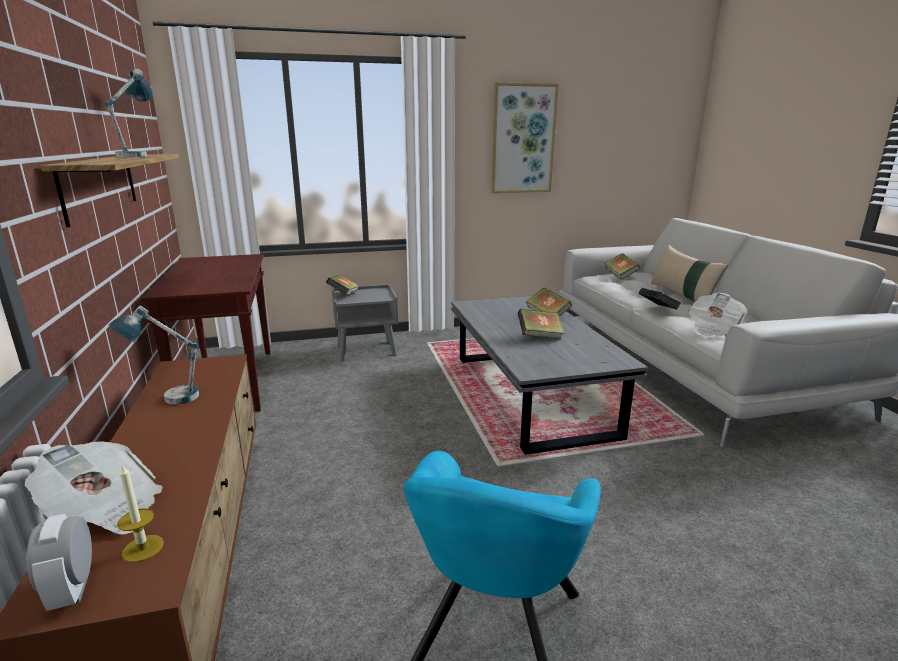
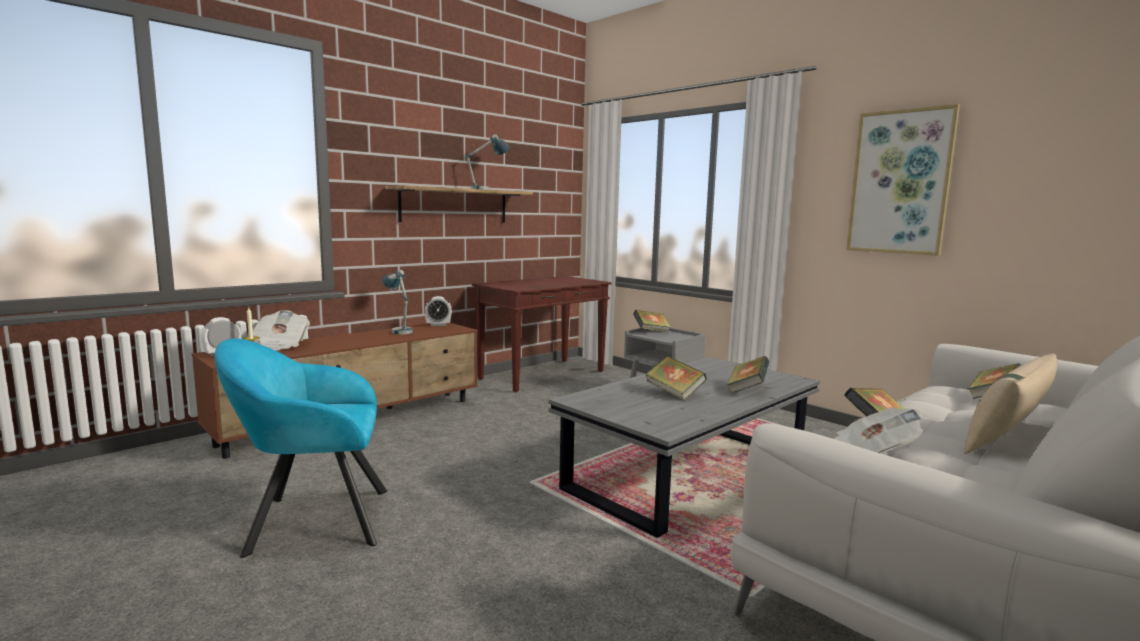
camera: 60 degrees right, 10 degrees down
none -> alarm clock [425,296,452,326]

